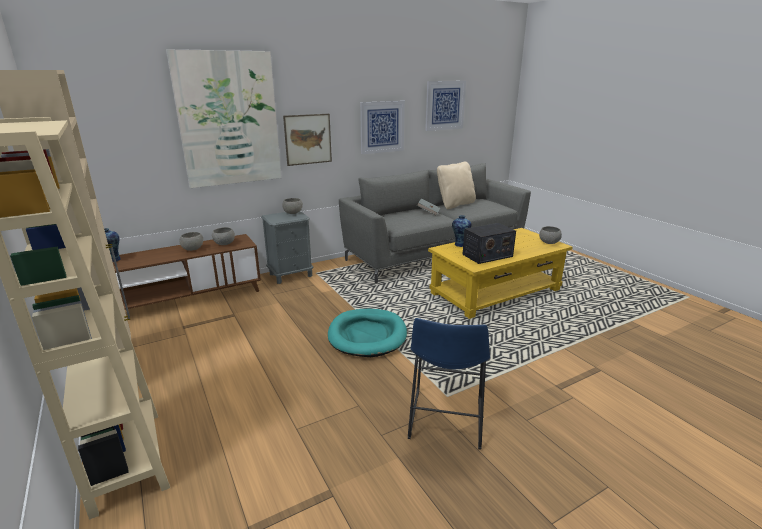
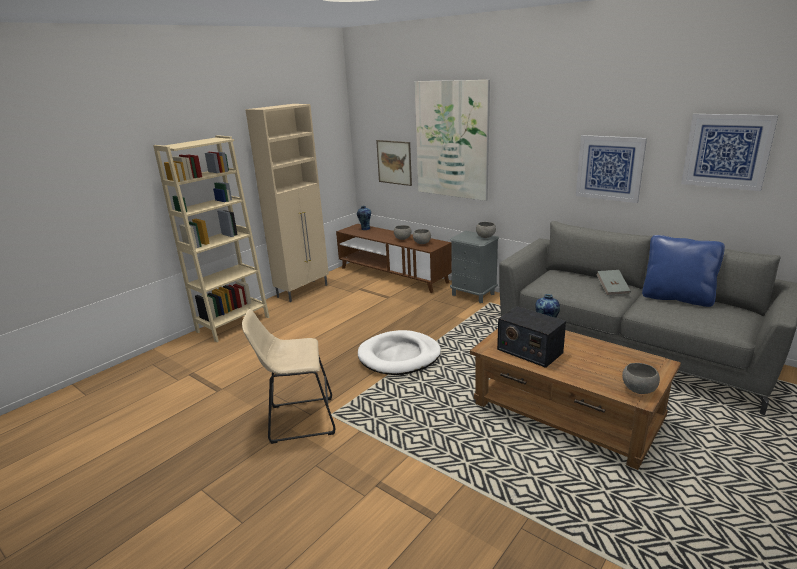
camera: 70 degrees right, 0 degrees up
picture [283,114,332,166] -> picture moved to [376,140,412,186]
turquoise dog bed [328,309,407,357] -> white dog bed [358,330,441,375]
blue stool [408,318,490,449] -> beige stool [242,309,336,444]
yellow coffee table [428,228,573,319] -> brown coffee table [470,329,681,470]
beige pillow [437,162,476,209] -> blue pillow [642,235,725,307]

